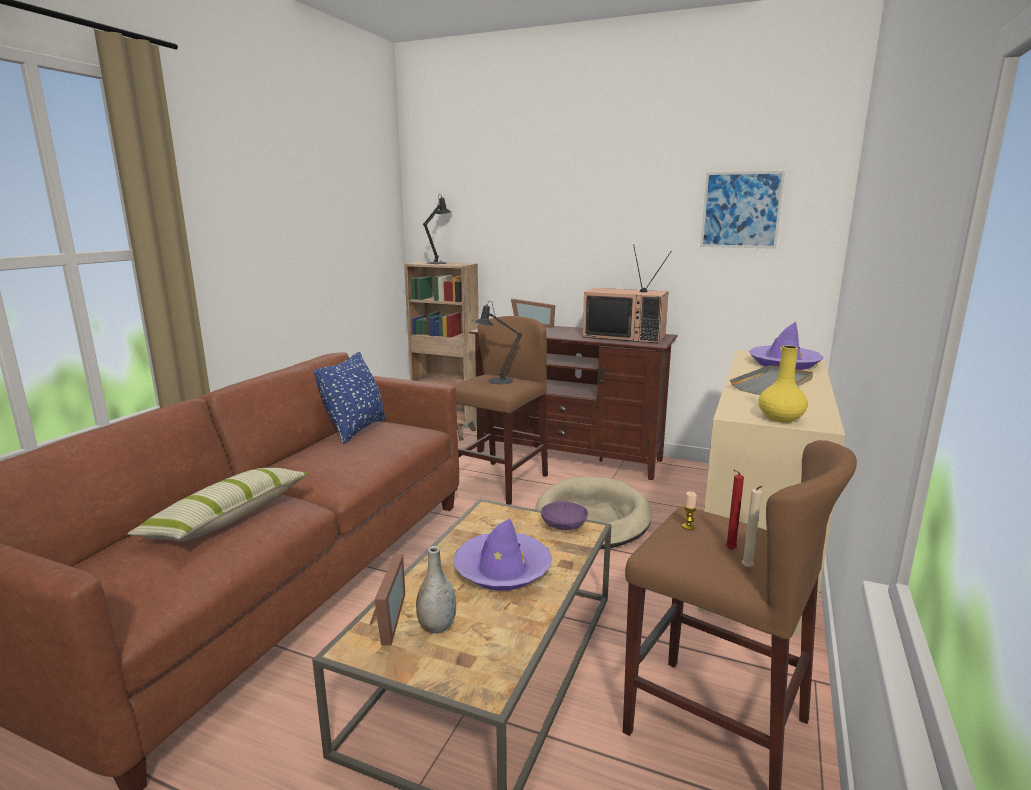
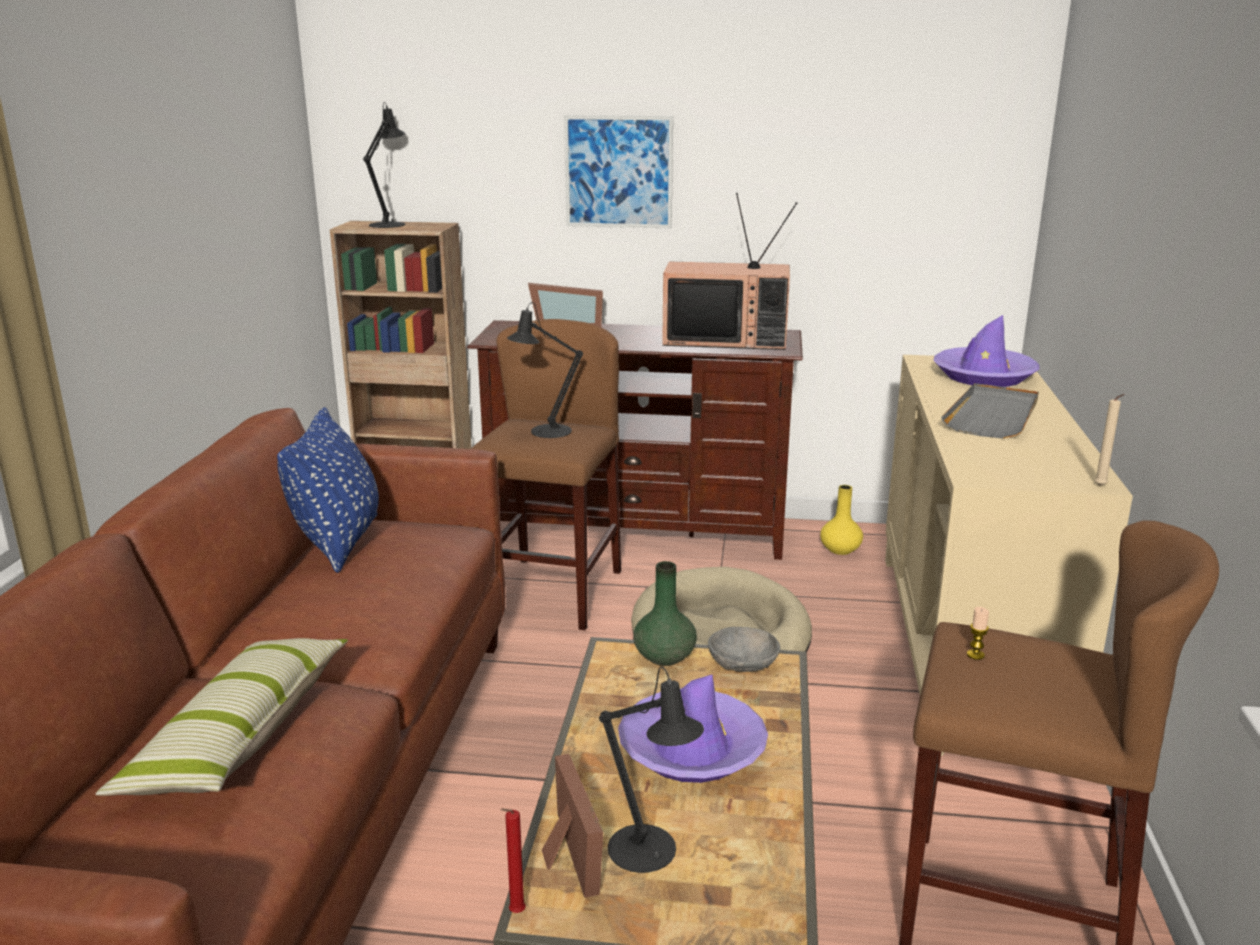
camera: 15 degrees left, 5 degrees up
grey vase [416,546,456,634] -> black table lamp [599,667,704,873]
purple bowl [541,501,588,530] -> grey bowl [708,627,780,672]
picture [700,171,785,249] -> picture moved to [564,115,673,228]
red candle [725,470,744,550] -> red candle moved to [500,809,526,913]
beige candle [742,486,762,567] -> beige candle moved to [1095,394,1124,486]
yellow vase [759,345,808,423] -> yellow vase moved to [820,485,863,555]
none -> green vase [633,561,697,666]

